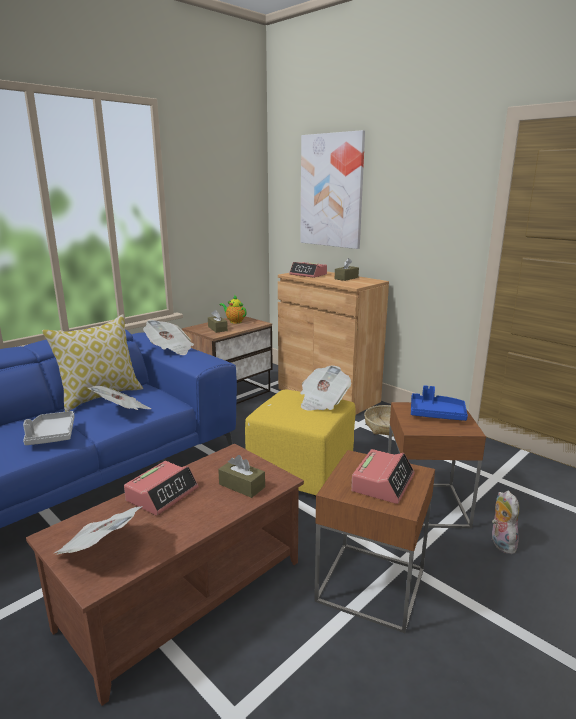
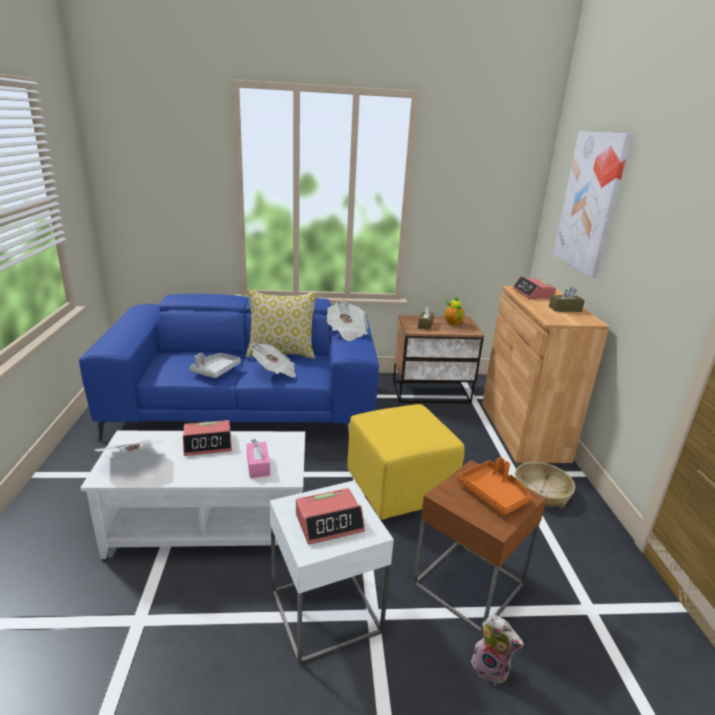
camera: 40 degrees right, 5 degrees up
brown coffee table [26,444,304,706] -> white coffee table [80,431,305,559]
brown tissue box [218,455,265,498] -> pink tissue box [247,439,270,478]
newspaper [300,365,351,410] -> none
brown side table [314,450,435,633] -> white side table [270,481,394,664]
blue tray [411,385,468,421] -> orange tray [457,457,531,515]
plush toy [492,491,519,554] -> plush toy turned 90 degrees clockwise [471,615,524,685]

